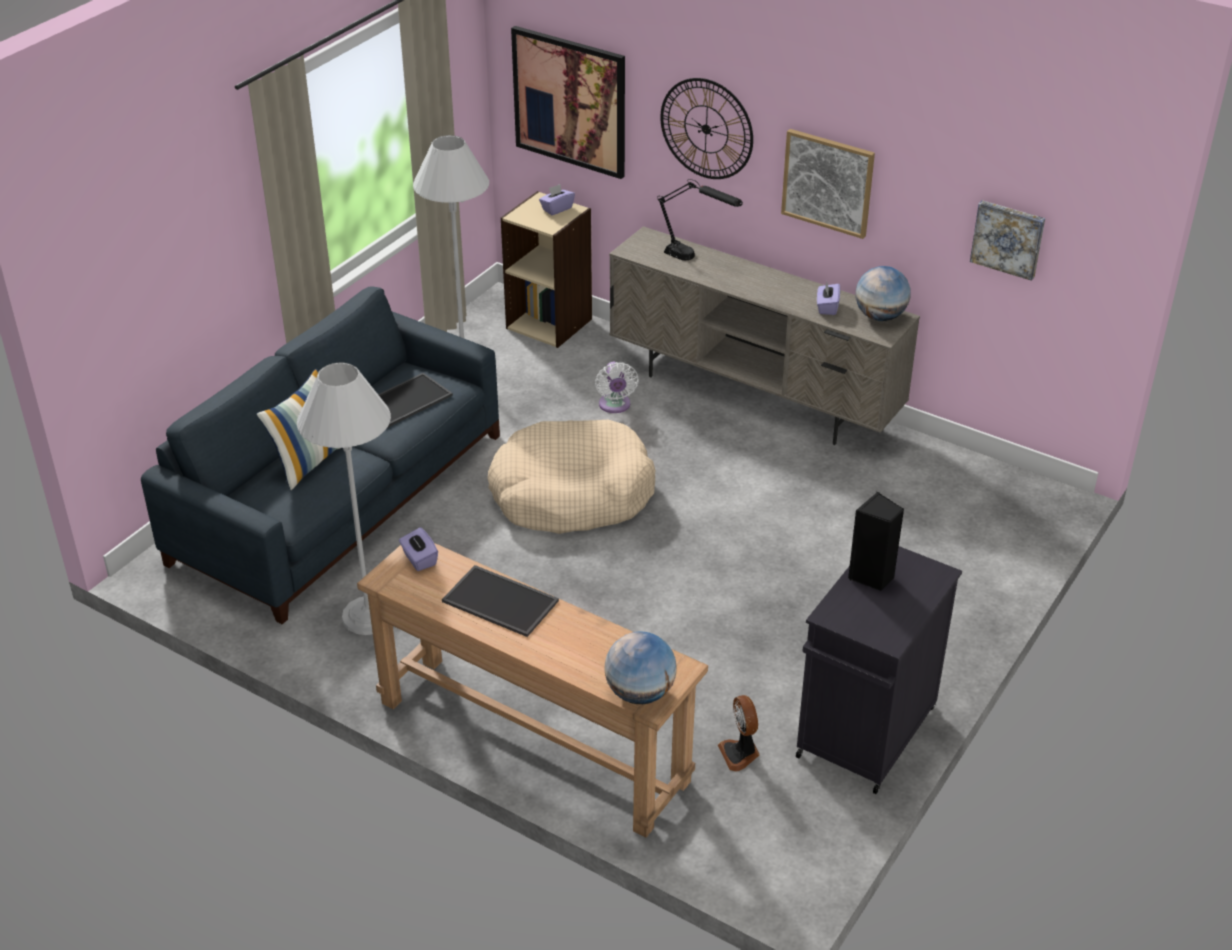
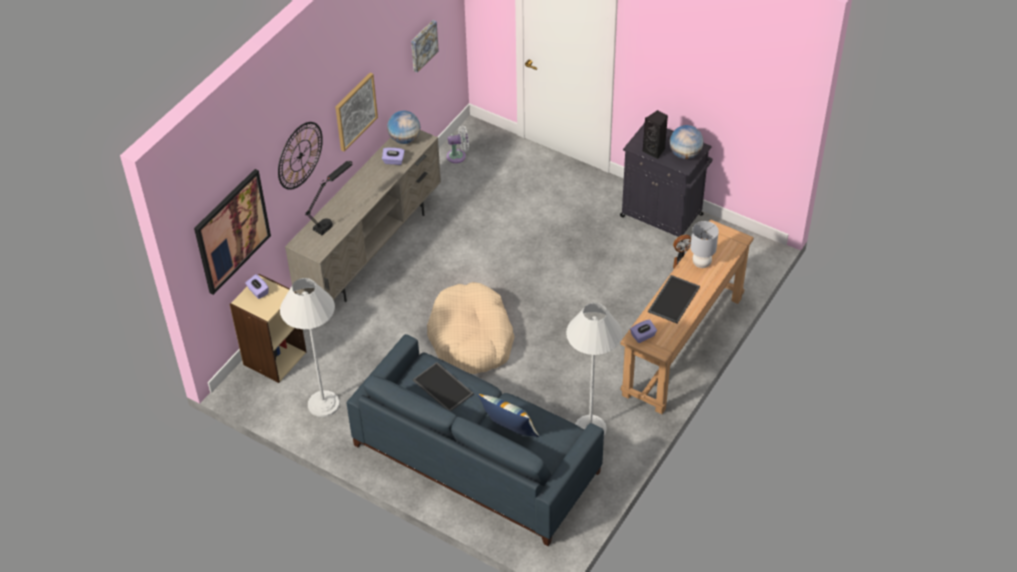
camera: 90 degrees left, 10 degrees up
white fan [595,362,639,413] -> white fan moved to [446,126,469,163]
globe [604,632,677,704] -> globe moved to [670,125,704,159]
none -> grey table lamp [690,221,719,268]

